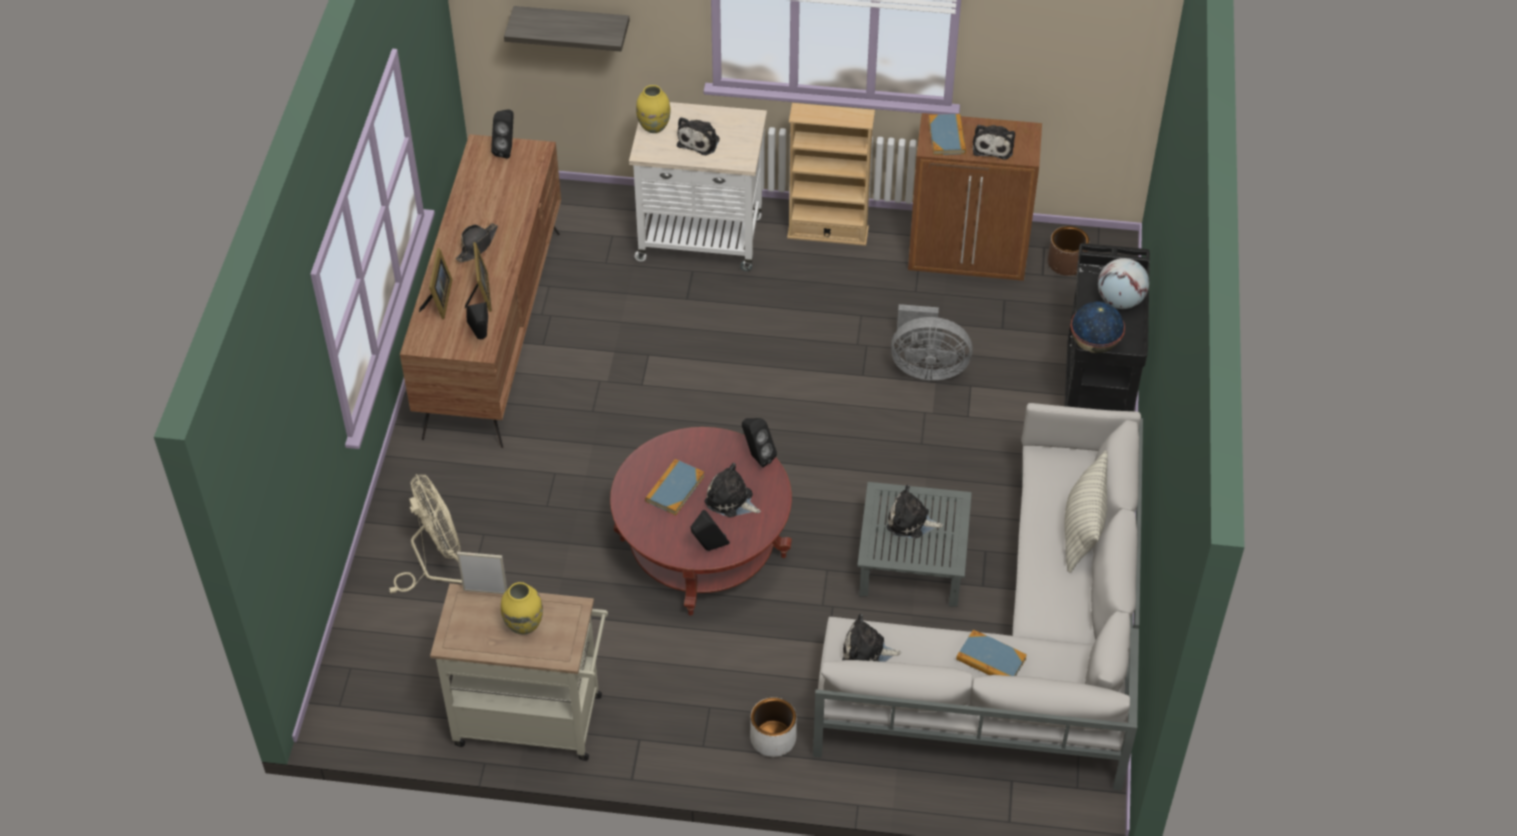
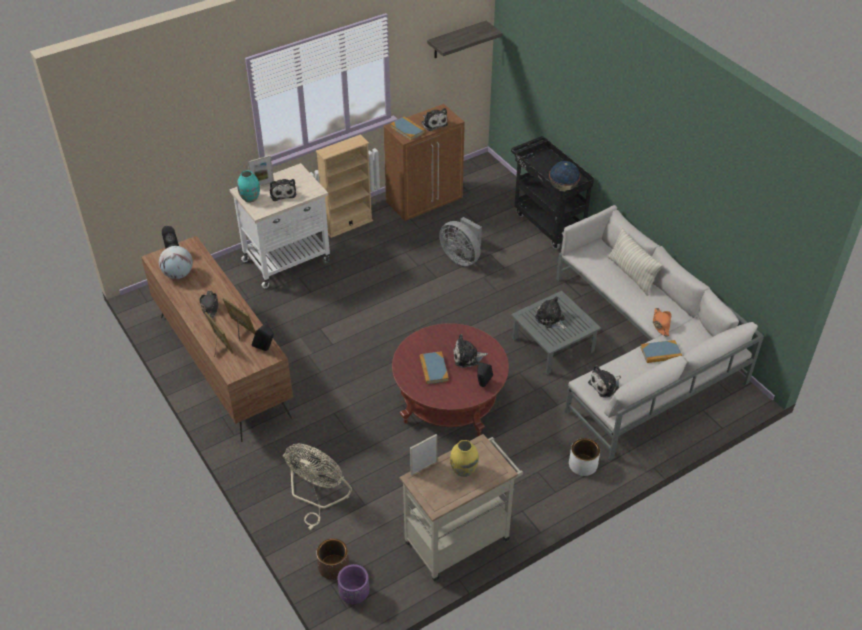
camera: 40 degrees left, 5 degrees down
shelf [504,6,630,51] -> shelf moved to [427,21,503,58]
yellow vase [636,85,671,133] -> turquoise vase [237,170,260,203]
black speaker [742,418,777,468] -> none
plush toy [887,485,943,538] -> plush toy turned 75 degrees clockwise [535,296,567,329]
grey fan [891,304,973,380] -> grey fan turned 75 degrees clockwise [439,217,482,266]
brown planter [1048,226,1089,276] -> brown planter moved to [316,538,349,580]
globe [1098,258,1149,309] -> globe moved to [159,246,193,279]
none -> picture frame [248,155,274,186]
none -> purple planter [337,564,369,604]
none -> orange hat [653,308,672,337]

